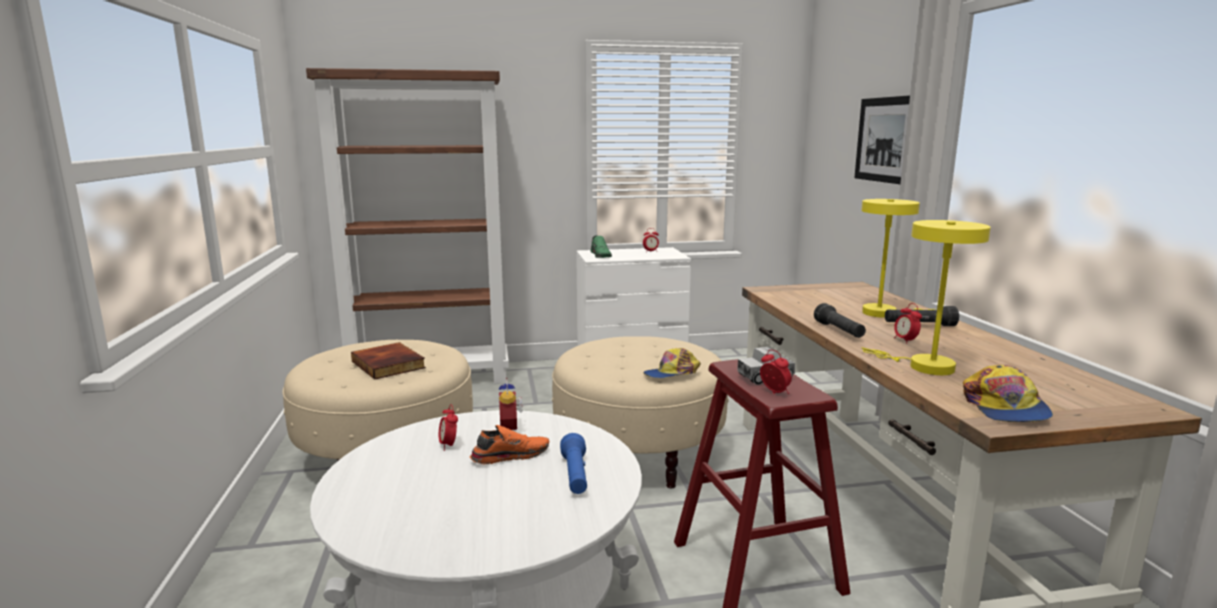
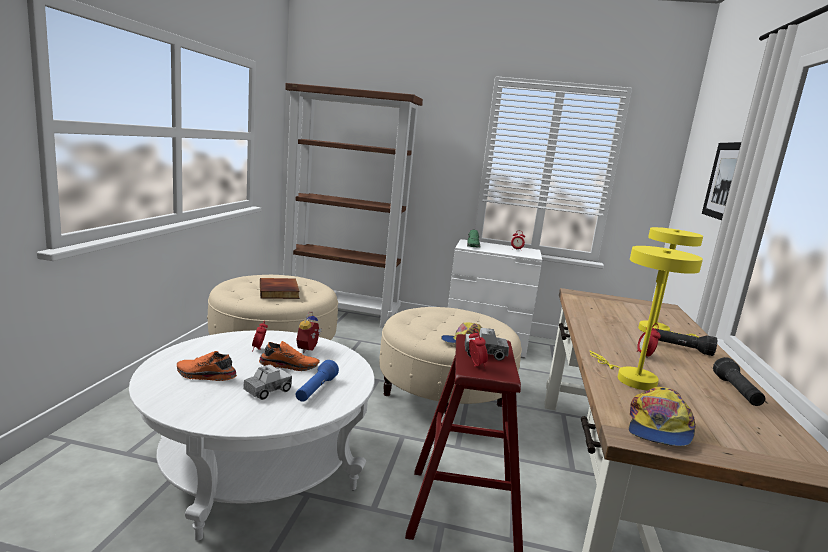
camera: 20 degrees right, 0 degrees up
black flashlight [814,303,866,338] -> black flashlight moved to [713,357,765,406]
none -> orange shoe [177,351,237,381]
none -> toy truck [243,365,292,400]

